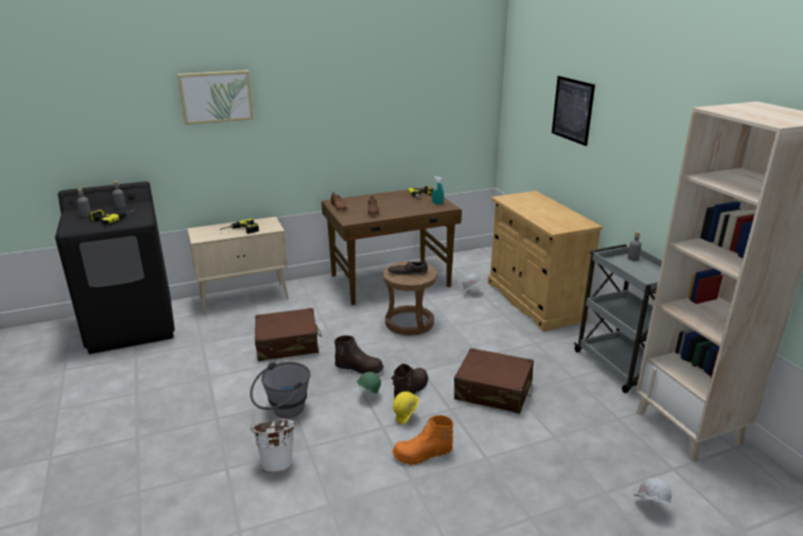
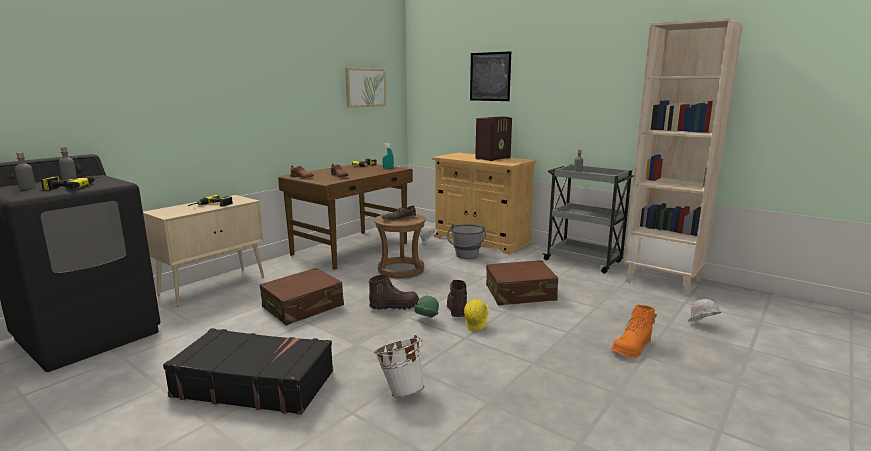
camera: 30 degrees left, 10 degrees down
picture [177,70,254,125] -> picture moved to [345,68,386,108]
grey bucket [250,361,311,418] -> grey bucket moved to [447,224,486,259]
orange boot [392,415,454,465] -> orange boot moved to [611,305,657,358]
none -> black suitcase [163,328,333,415]
none -> radio [475,116,512,161]

